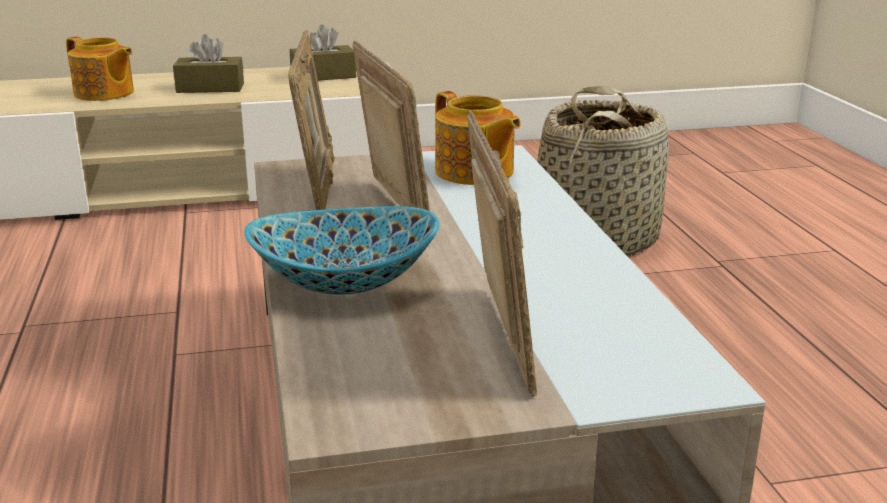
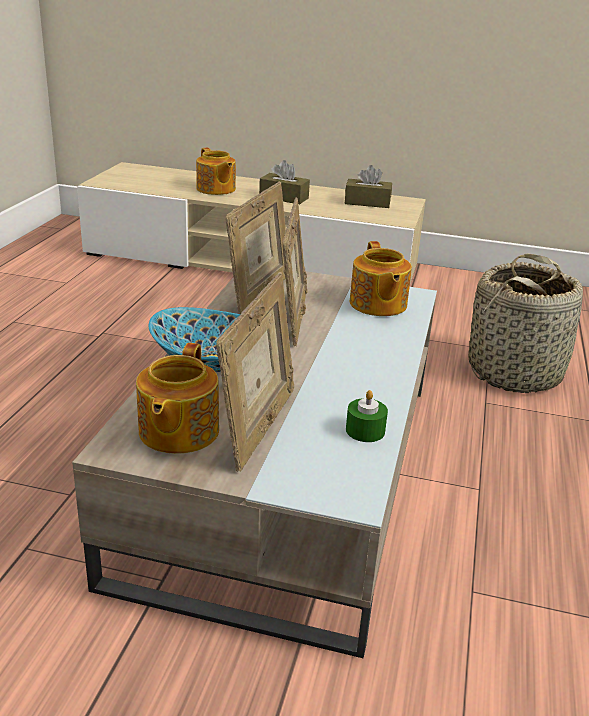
camera: 25 degrees right, 5 degrees up
none -> teapot [136,343,219,454]
none -> green candle [346,390,388,442]

